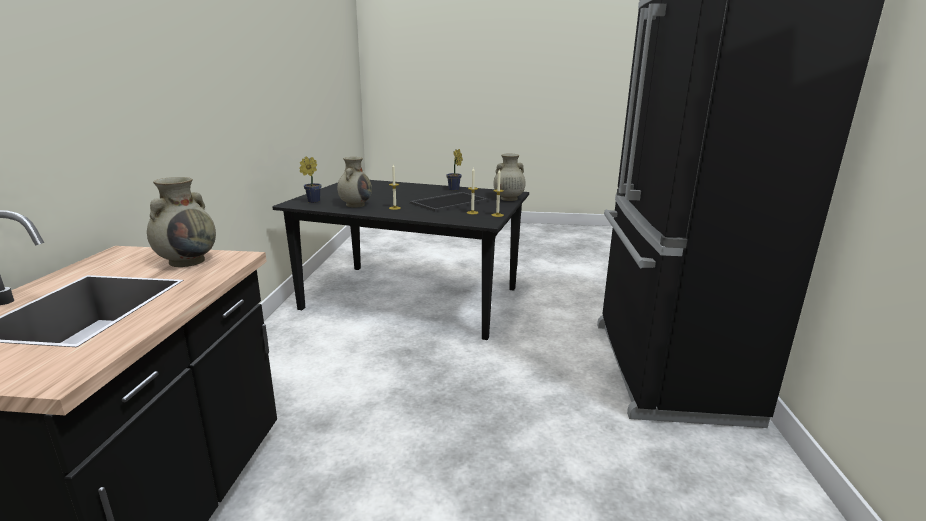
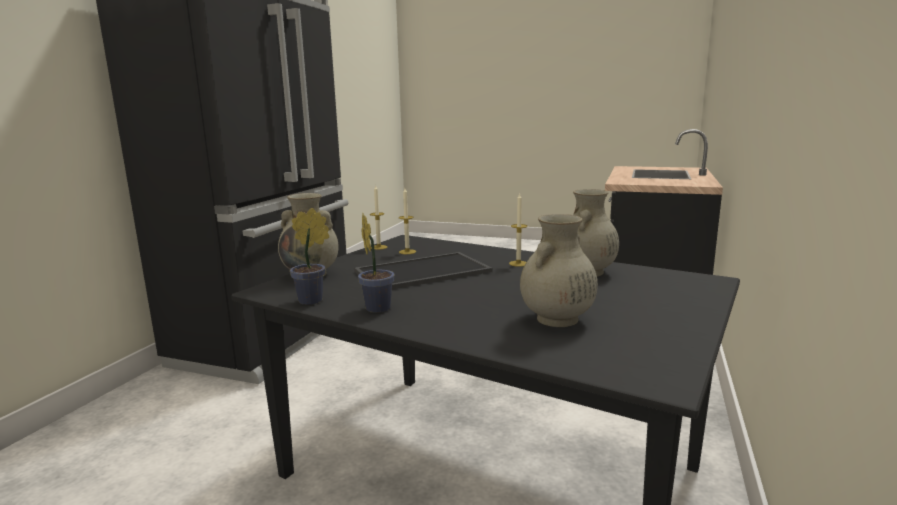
camera: 165 degrees left, 5 degrees down
beige vase [147,177,216,267] -> beige vase moved to [520,214,598,327]
potted plant [299,156,321,203] -> potted plant moved to [290,208,329,305]

